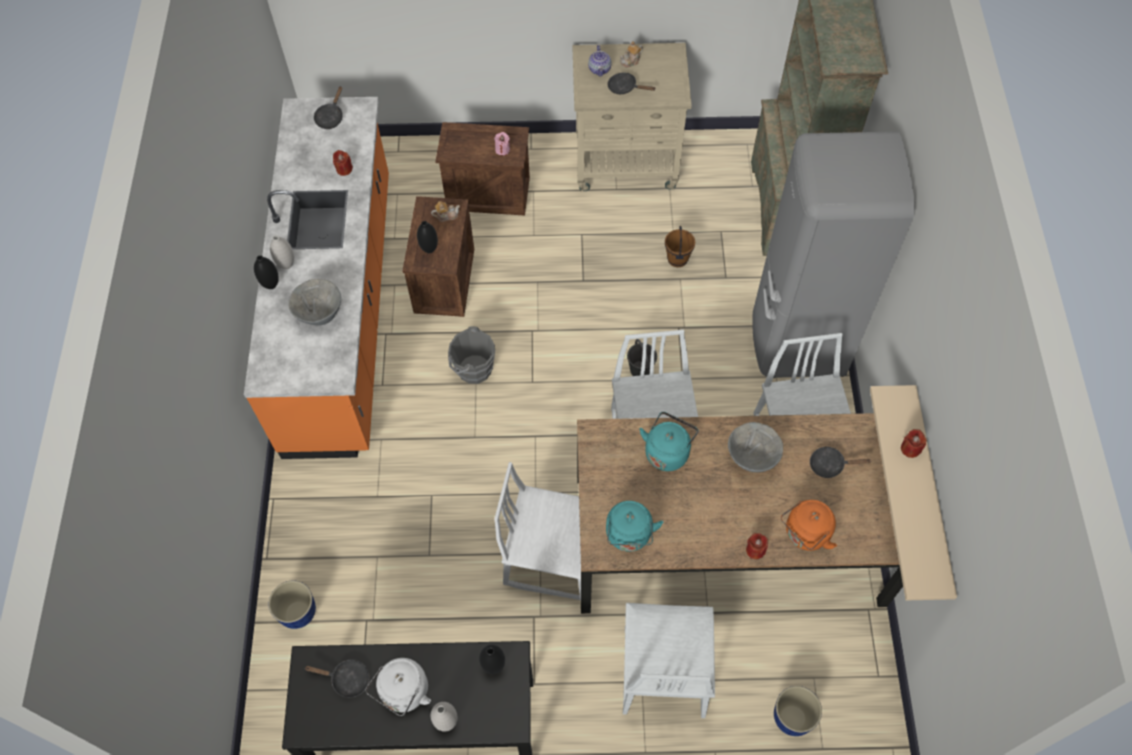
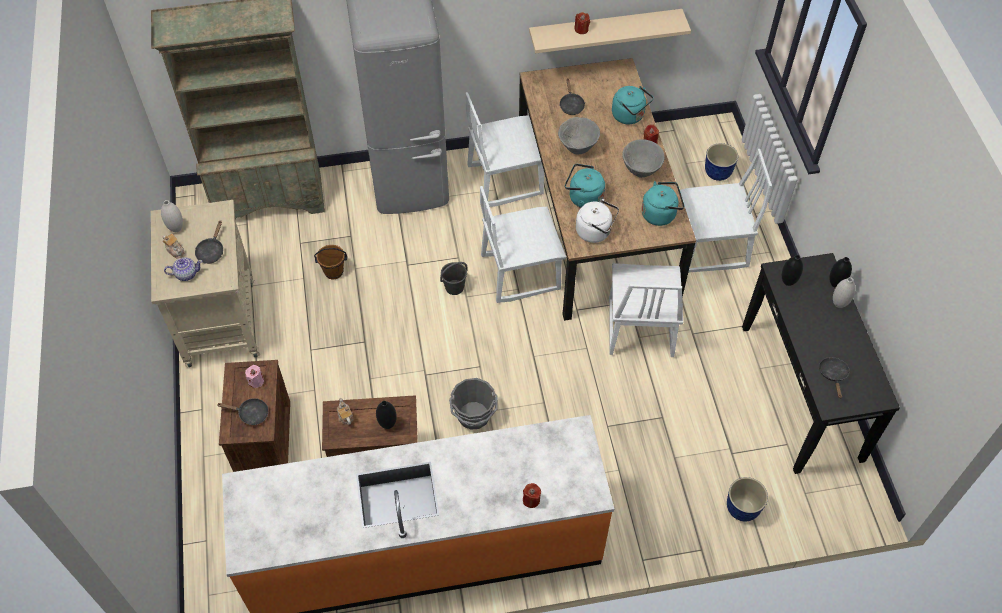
camera: 100 degrees left, 5 degrees down
black vase [254,255,279,289] -> black vase moved to [829,257,852,288]
white vase [270,235,294,269] -> white vase moved to [161,200,183,232]
grey bowl [289,279,341,326] -> grey bowl moved to [622,139,664,178]
black frying pan [314,86,343,129] -> black frying pan moved to [217,398,269,425]
red candle [333,150,353,176] -> red candle moved to [523,483,541,508]
white kettle [365,658,431,716] -> white kettle moved to [576,199,619,243]
orange kettle [781,500,837,551] -> turquoise kettle [612,86,654,124]

